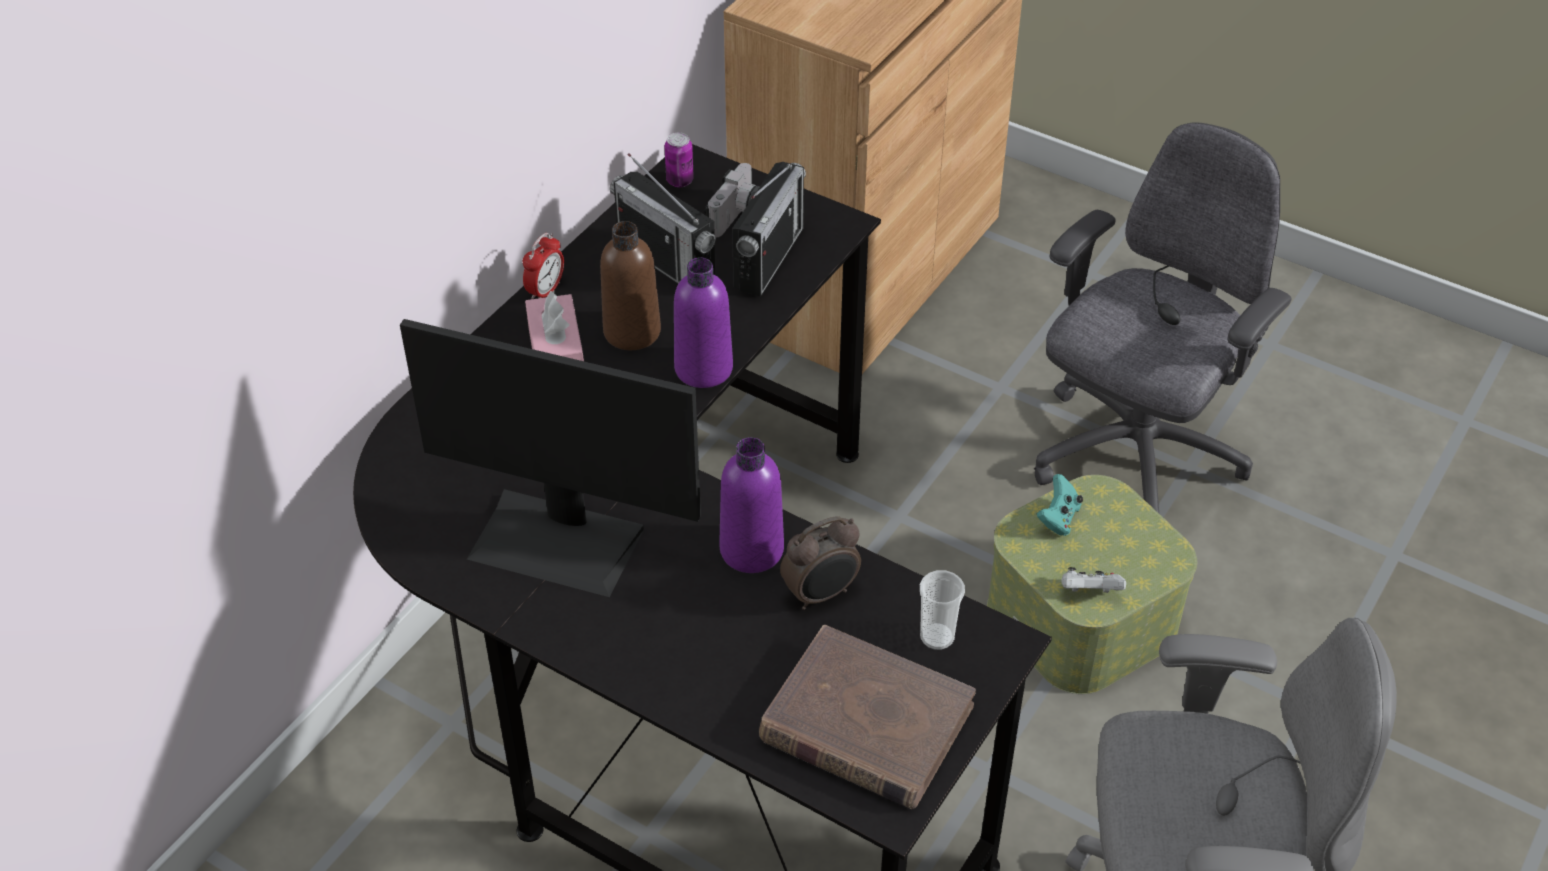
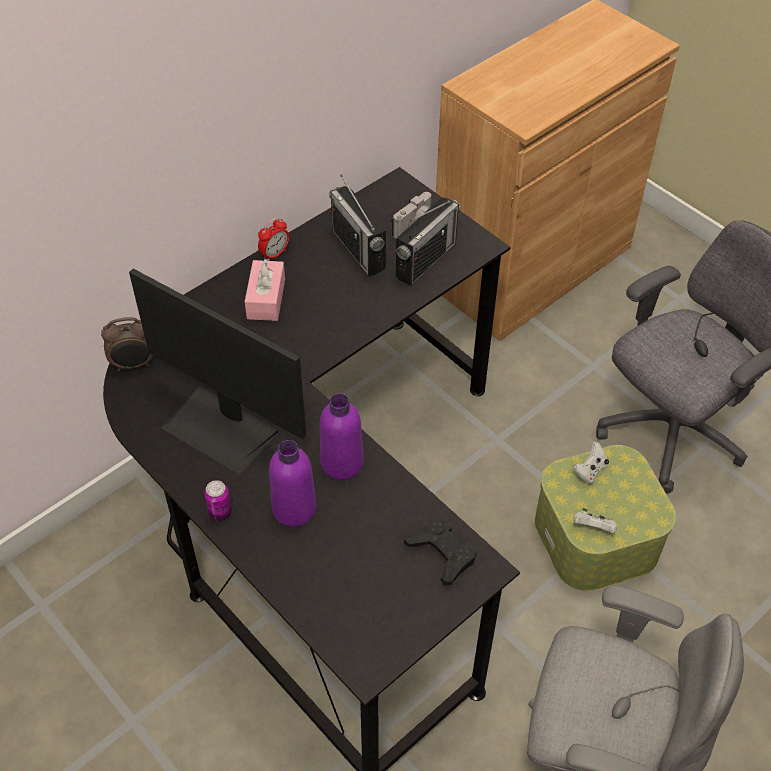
camera: 15 degrees right, 5 degrees up
brown bottle [600,221,661,350] -> none
can [664,132,694,187] -> can moved to [204,480,232,521]
purple bottle [674,257,733,388] -> purple bottle moved to [269,440,317,527]
brown book [759,625,976,809] -> none
alarm clock [780,516,861,610] -> alarm clock moved to [101,317,153,371]
cup [920,570,965,650] -> black game controller [404,518,476,585]
turquoise game controller [1037,474,1083,536] -> white game controller [572,442,609,484]

